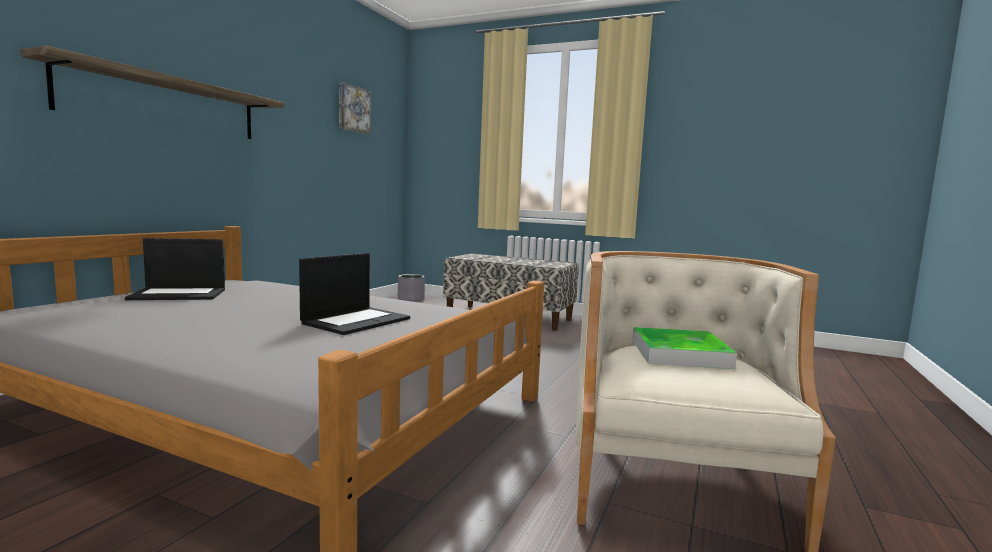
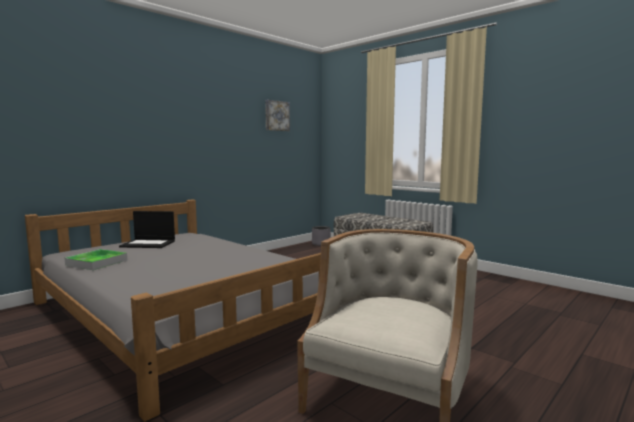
camera: 20 degrees right, 0 degrees up
shelf [20,46,284,139] -> none
laptop [299,253,410,335] -> none
tray [633,327,737,369] -> tray moved to [65,249,127,270]

